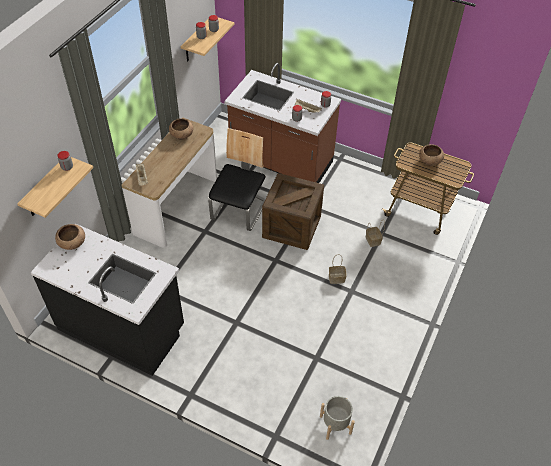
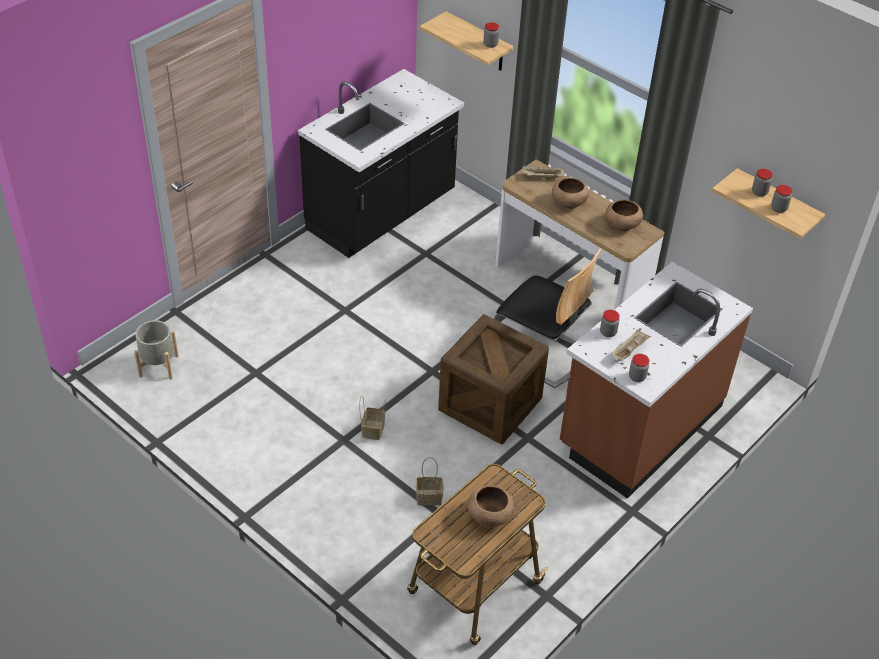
camera: 105 degrees right, 5 degrees down
brown bowl [55,224,85,250] -> brown bowl moved to [552,177,589,209]

